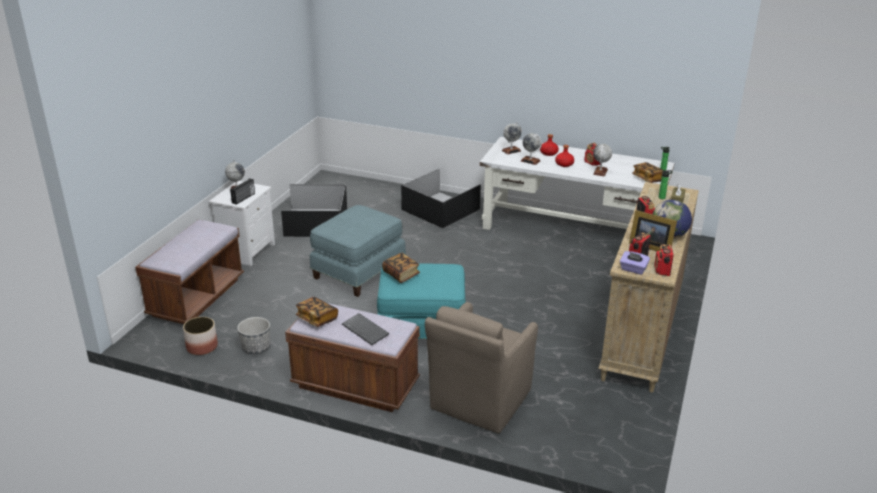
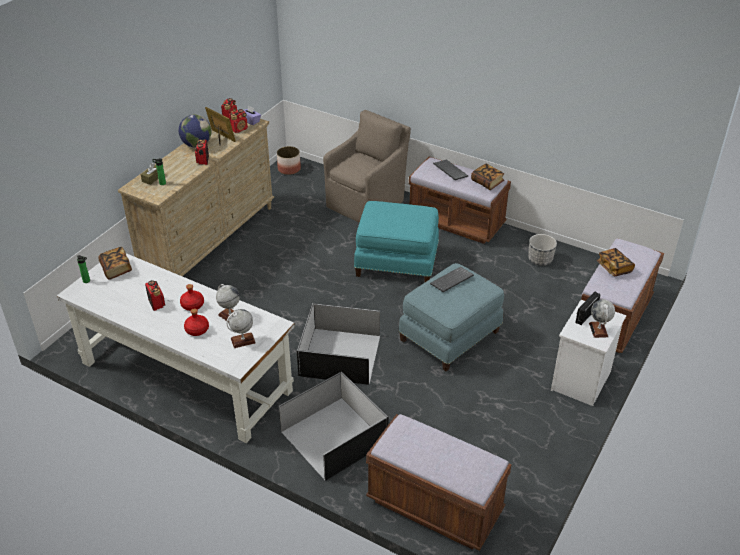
camera: 170 degrees left, 10 degrees up
planter [183,317,218,355] -> planter moved to [277,146,301,175]
black storage box [281,184,347,237] -> black storage box moved to [297,303,380,385]
book [382,253,420,283] -> book moved to [597,248,635,276]
globe [593,144,612,176] -> none
none -> brown bench [366,414,512,551]
none -> keyboard [430,267,474,292]

